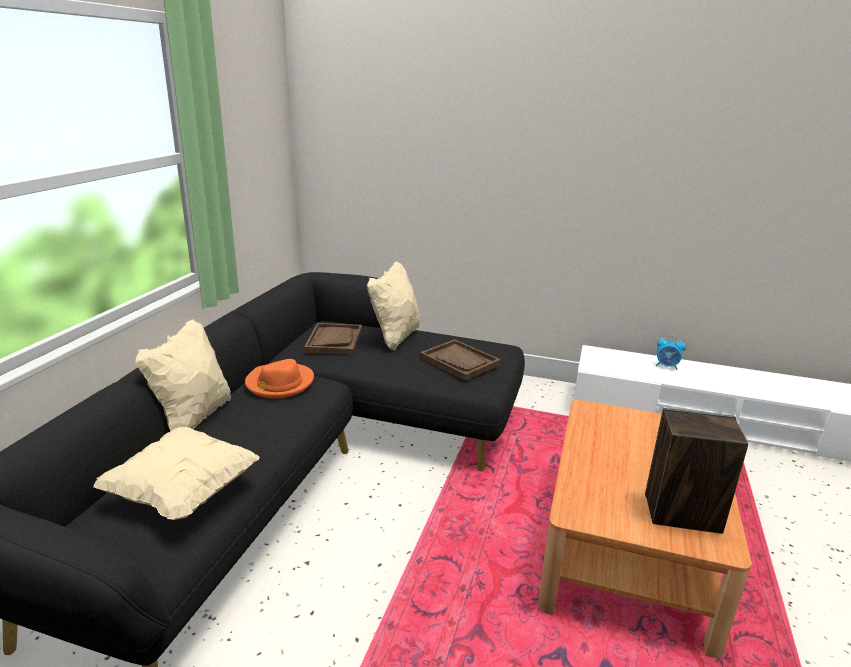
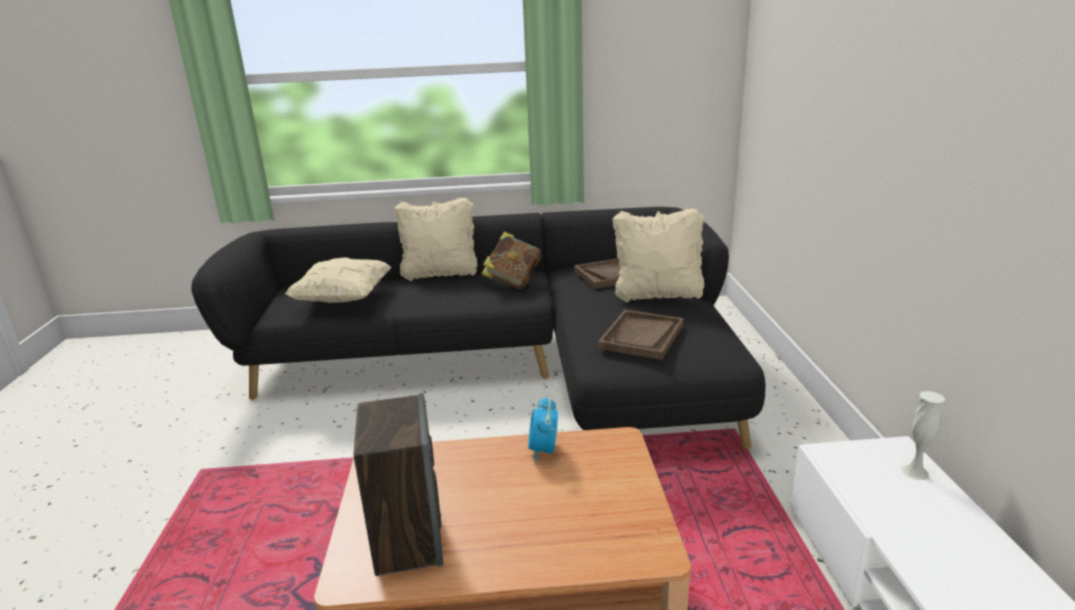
camera: 70 degrees right, 0 degrees up
orange hat [245,359,314,398] -> book [481,232,541,289]
alarm clock [656,336,686,370] -> alarm clock moved to [528,396,558,461]
none -> white vase [902,391,945,480]

